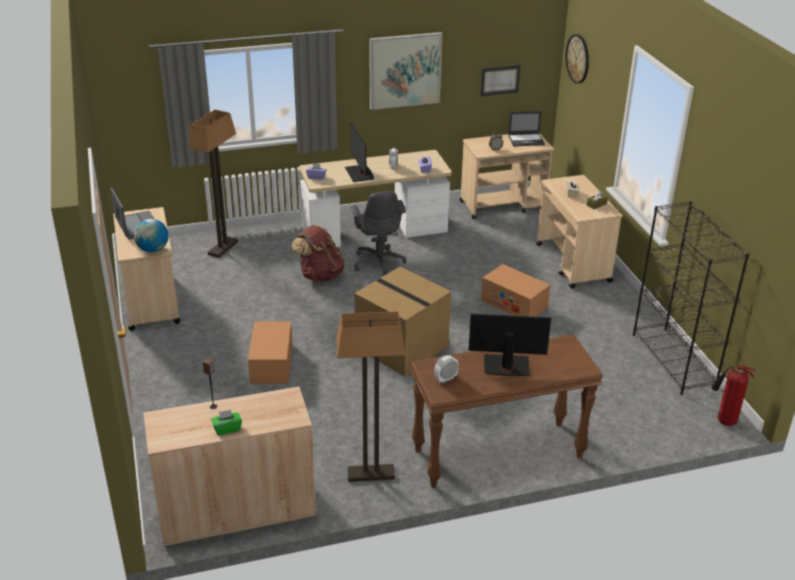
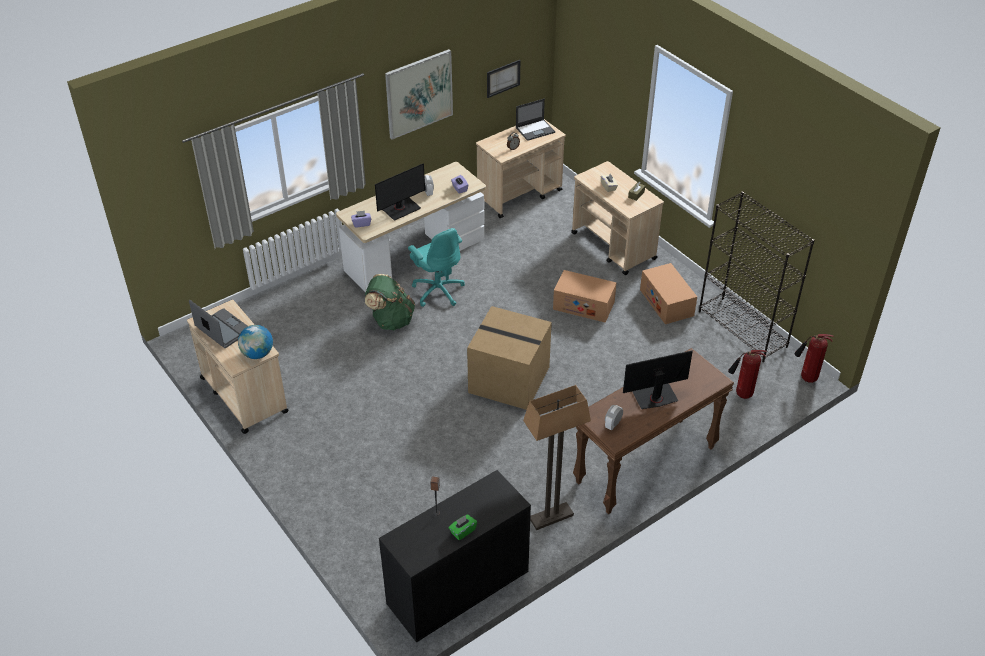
camera: 20 degrees left, 10 degrees up
beige cabinet [143,387,316,547] -> black cabinet [379,470,531,643]
floor lamp [189,110,238,258] -> none
cardboard box [248,321,293,384] -> cardboard box moved to [640,263,697,324]
brown backpack [292,225,345,282] -> green backpack [365,274,415,330]
monitor [345,122,374,182] -> monitor turned 90 degrees counterclockwise [375,163,425,221]
grey office chair [351,191,406,276] -> turquoise office chair [408,228,465,307]
wall clock [566,34,589,84] -> none
none -> fire extinguisher [728,350,766,399]

